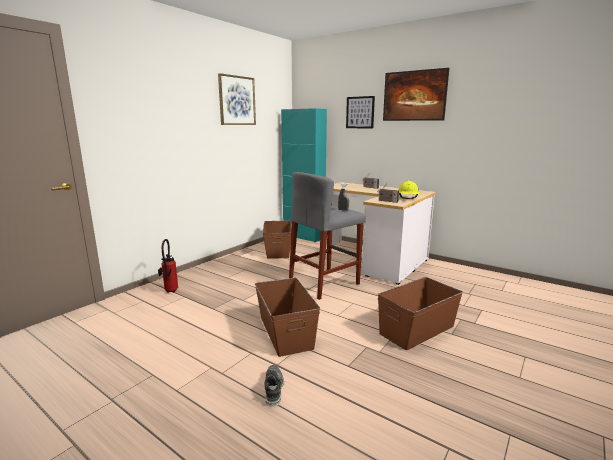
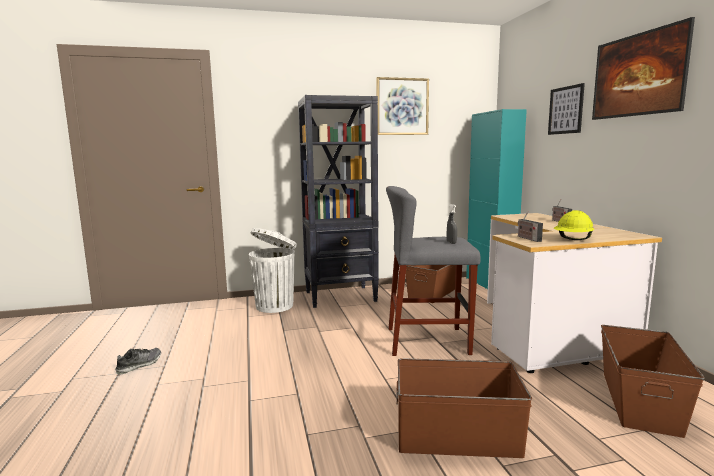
camera: 40 degrees right, 5 degrees down
fire extinguisher [158,239,178,293] -> white trash can [249,228,297,313]
brown storage box [255,278,320,357] -> brown storage box moved to [601,325,705,438]
shoe [264,365,284,406] -> shoe moved to [115,348,161,375]
none -> black bookcase [298,95,379,308]

